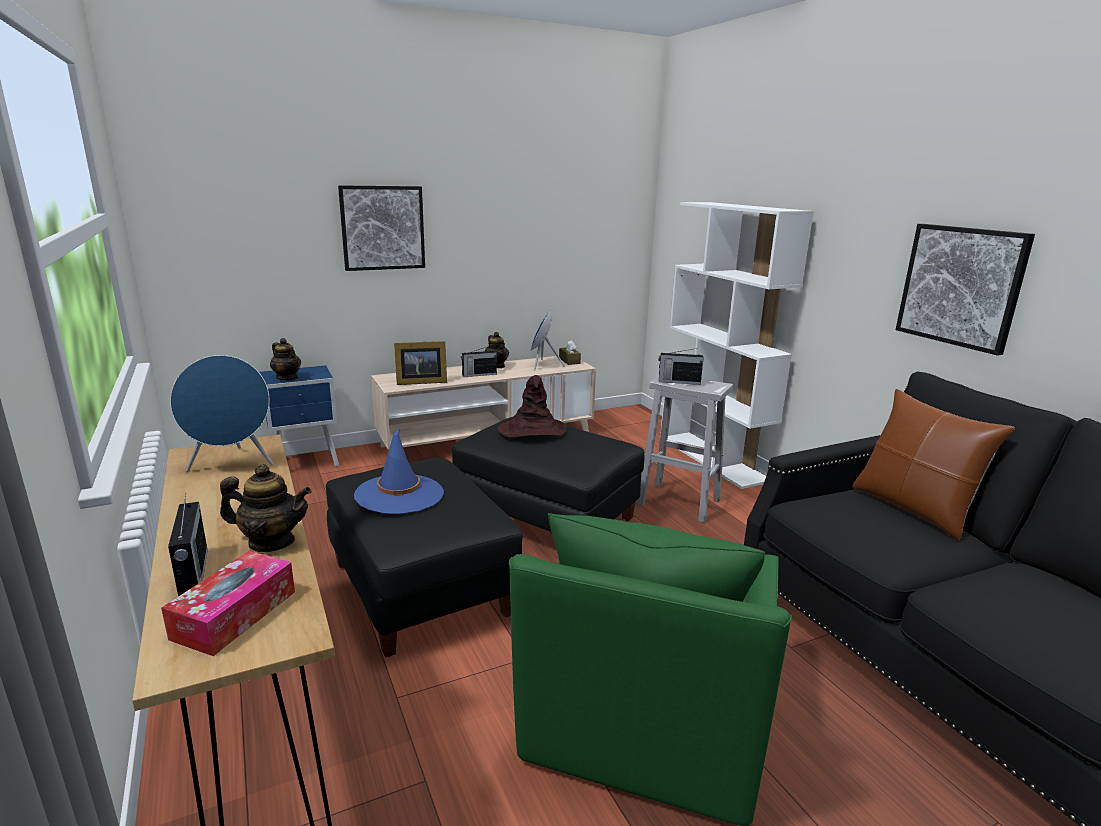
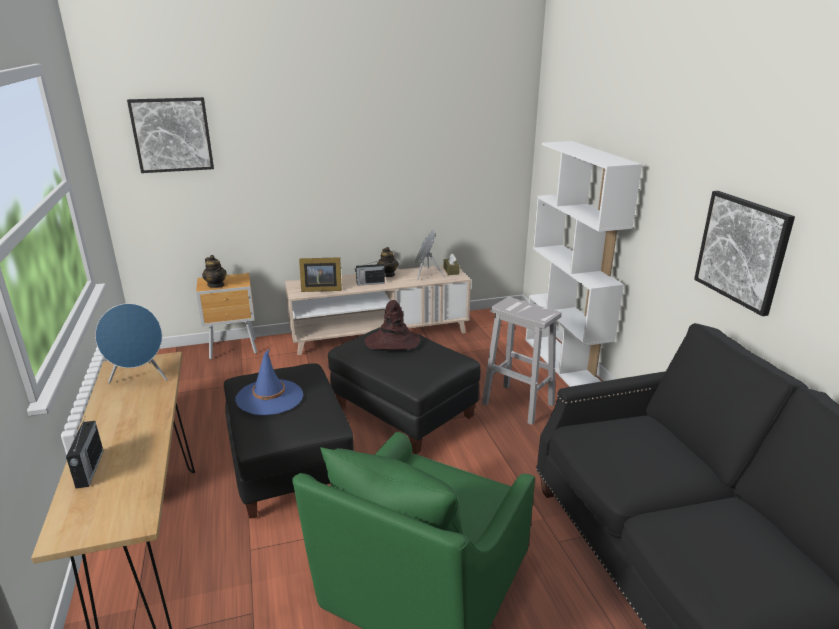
camera: 10 degrees right, 5 degrees up
tissue box [161,551,295,656] -> none
teapot [220,464,312,552] -> none
blue nightstand [260,365,339,467] -> brown nightstand [196,273,257,359]
picture [338,185,425,271] -> picture moved to [127,97,214,173]
radio [658,348,704,385] -> none
brown pillow [852,389,1015,540] -> none

